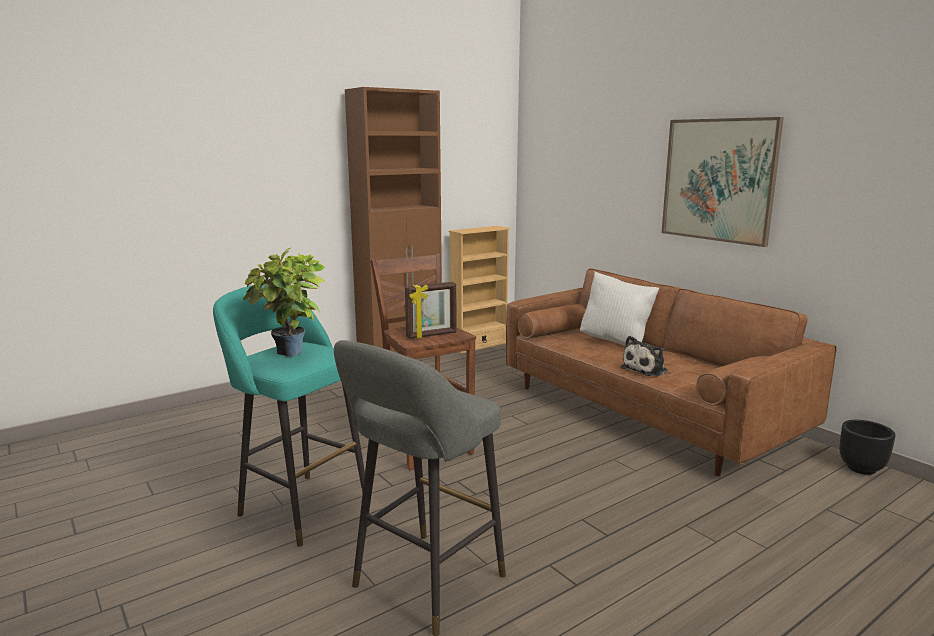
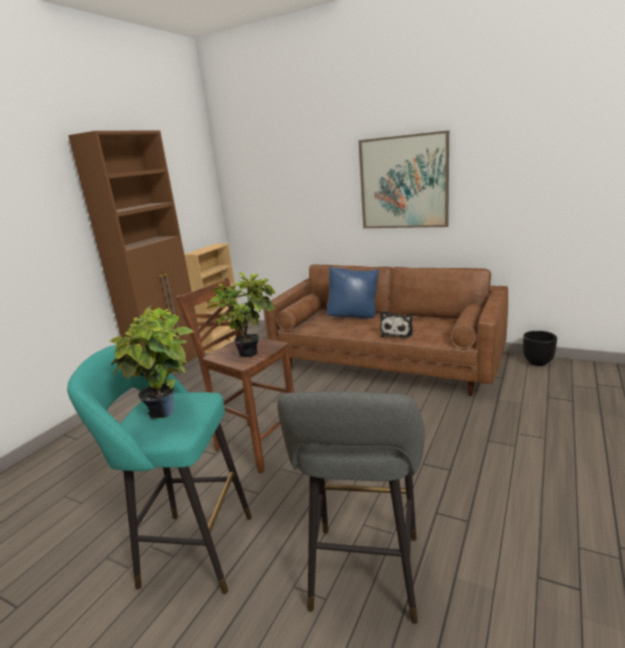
camera: 25 degrees left, 5 degrees up
picture frame [405,282,457,339] -> potted plant [206,272,276,357]
white pillow [580,271,659,346] -> blue pillow [327,266,379,318]

